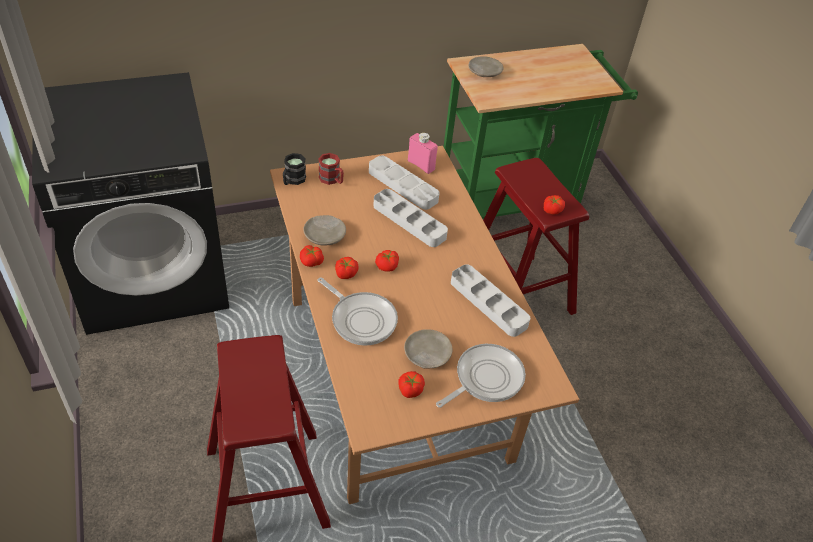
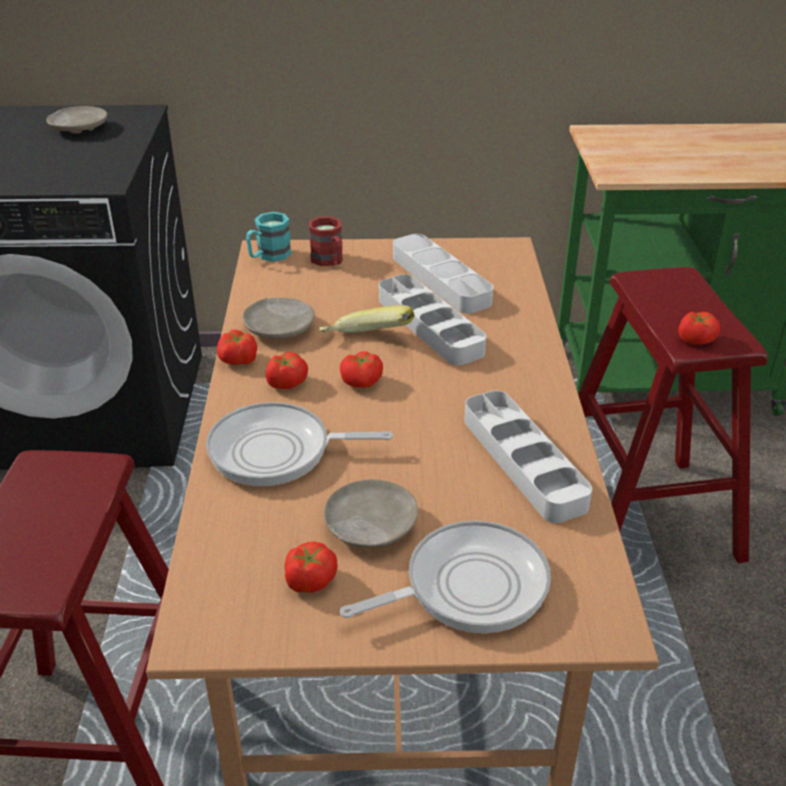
camera: 20 degrees right, 10 degrees down
black mug [283,153,306,185] -> turquoise mug [246,212,292,262]
frying pan [318,277,398,346] -> frying pan turned 120 degrees clockwise [206,402,393,486]
pink bottle [408,133,438,174] -> none
beige plate [468,56,504,77] -> beige plate moved to [47,106,107,134]
none -> banana [319,305,414,333]

